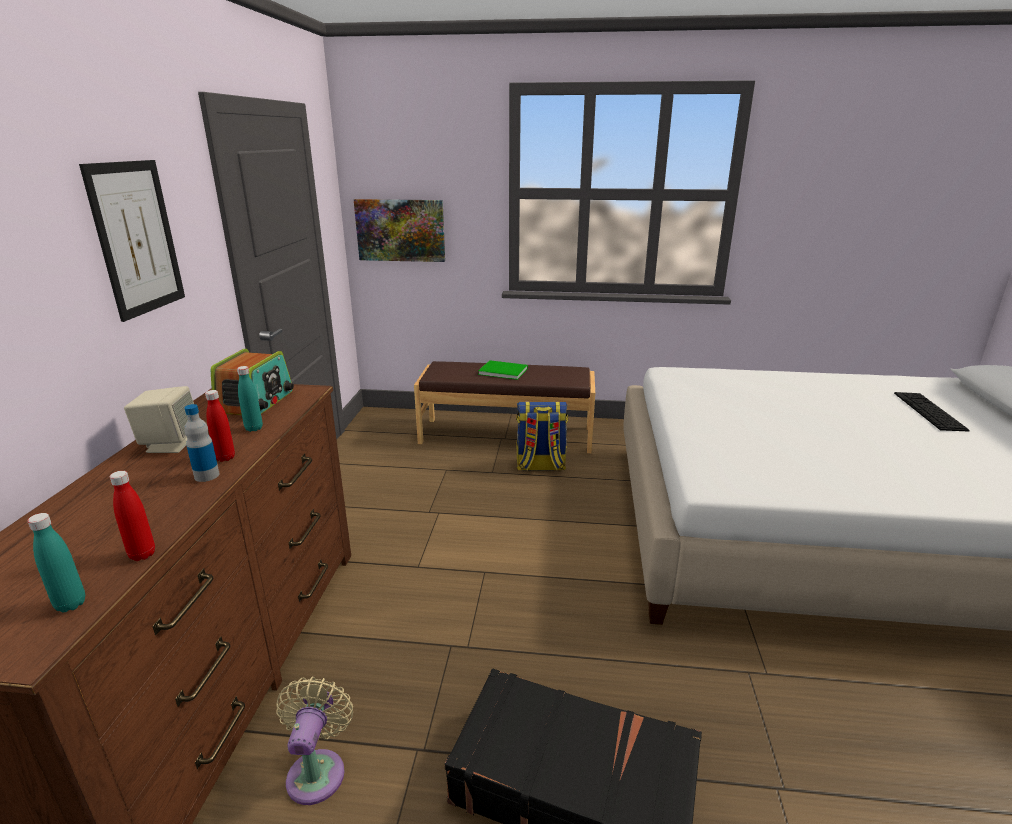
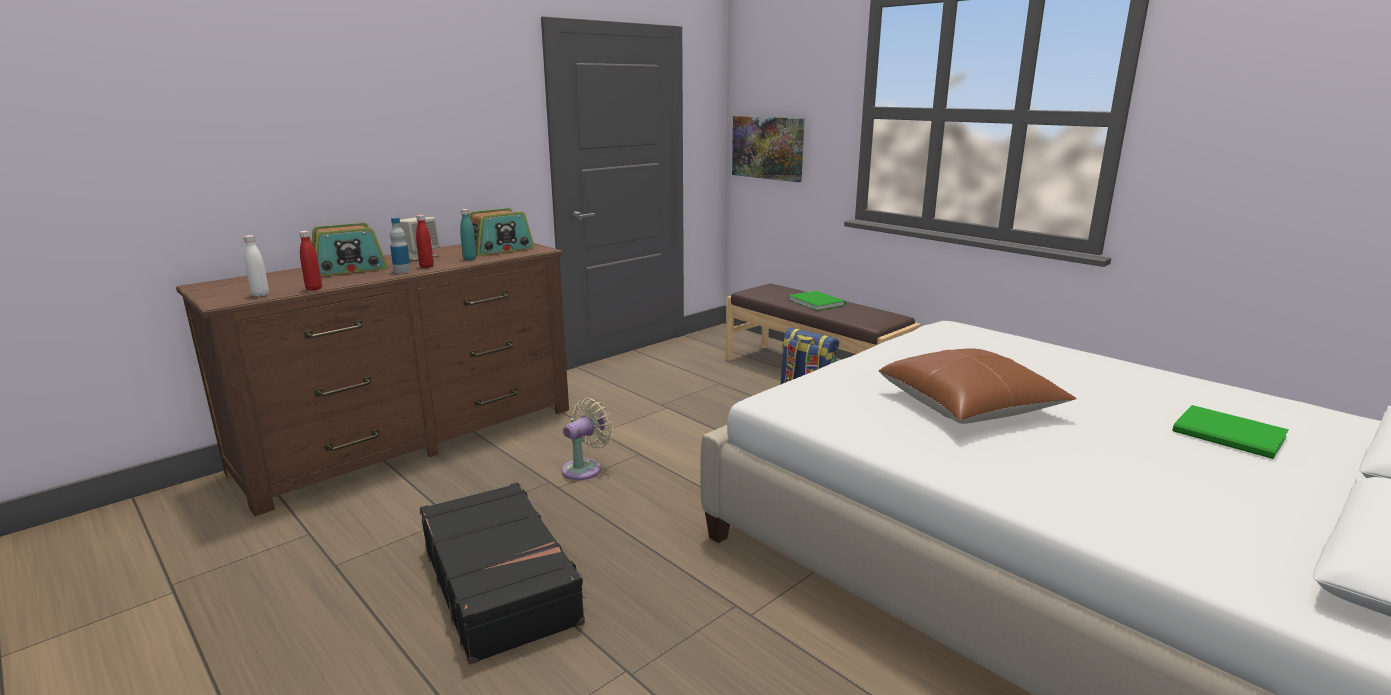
camera: 40 degrees right, 5 degrees down
turquoise bottle [27,513,85,612] -> white bottle [244,235,269,297]
picture [79,160,185,322] -> none
beige fan [276,677,353,805] -> beige fan moved to [562,398,613,480]
keyboard [894,392,970,432] -> green book [1172,405,1289,459]
none -> radio [312,223,387,276]
none -> brown pillow [879,349,1077,424]

